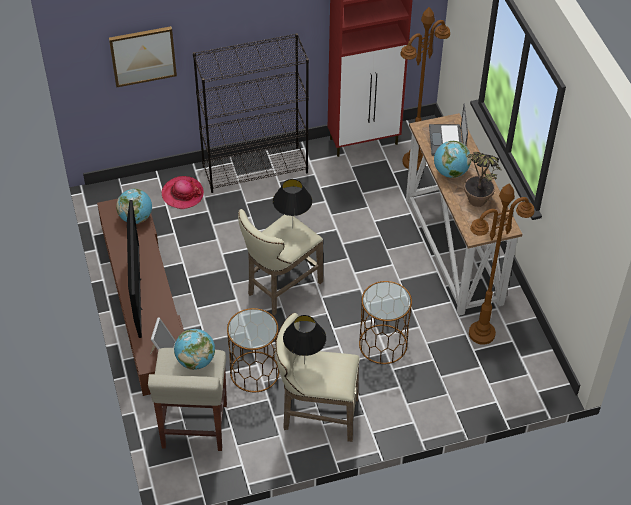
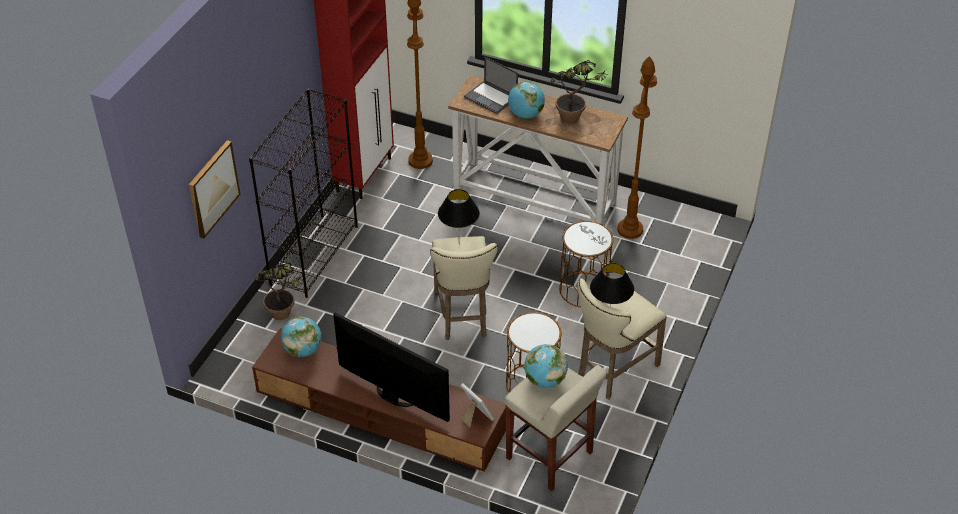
camera: 50 degrees left, 5 degrees down
hat [162,176,204,209] -> potted plant [254,263,303,320]

